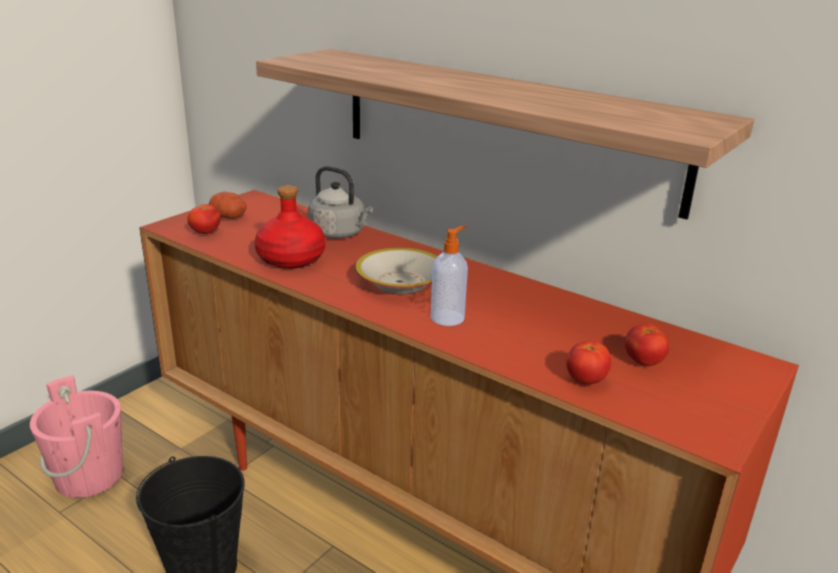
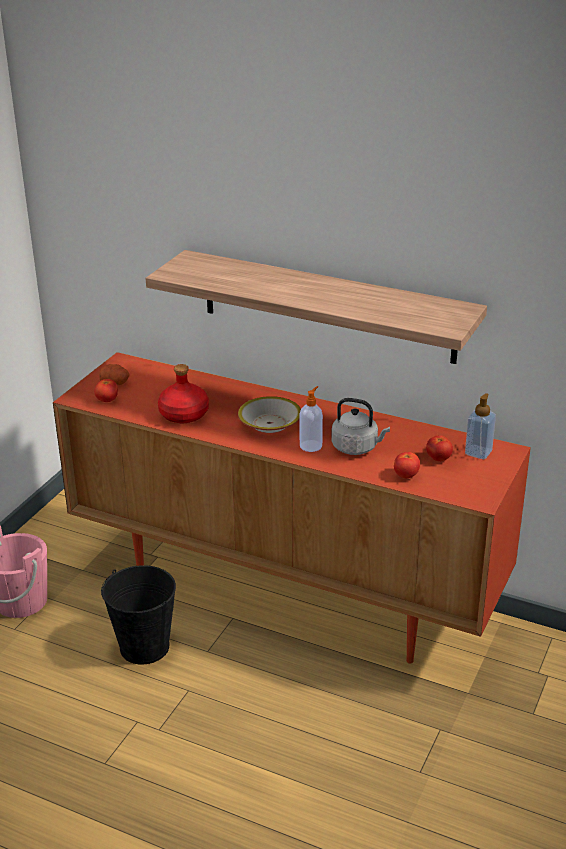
camera: 10 degrees left, 5 degrees up
grey kettle [308,166,373,239] -> grey kettle moved to [331,398,390,455]
none -> soap dispenser [465,393,496,459]

